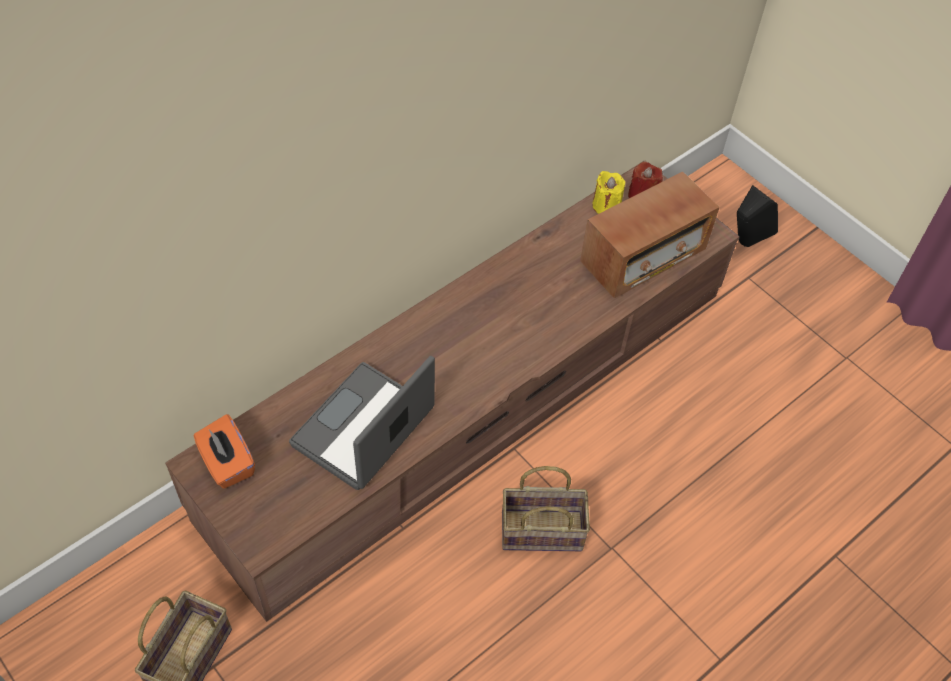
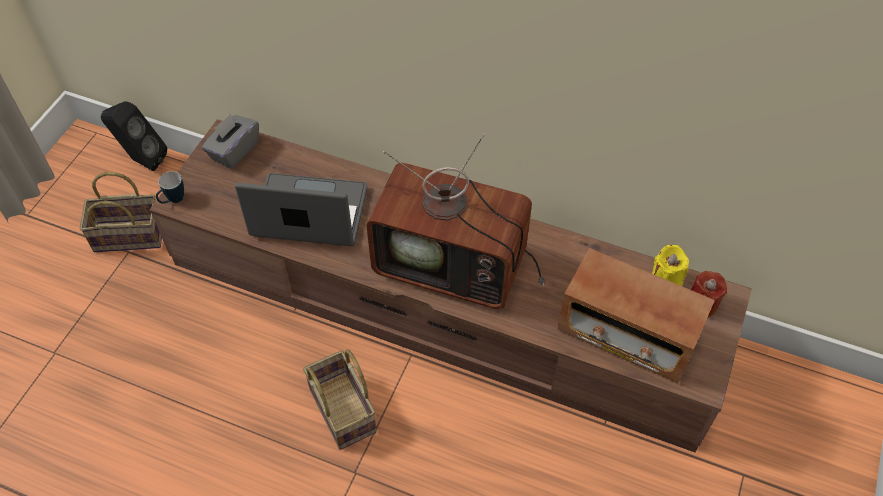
camera: 65 degrees right, 0 degrees up
orange tissue box [194,414,255,488] -> grey tissue box [202,114,259,169]
black speaker [737,185,778,247] -> black speaker moved to [101,101,167,171]
none -> mug [156,171,184,204]
none -> television [367,133,545,309]

